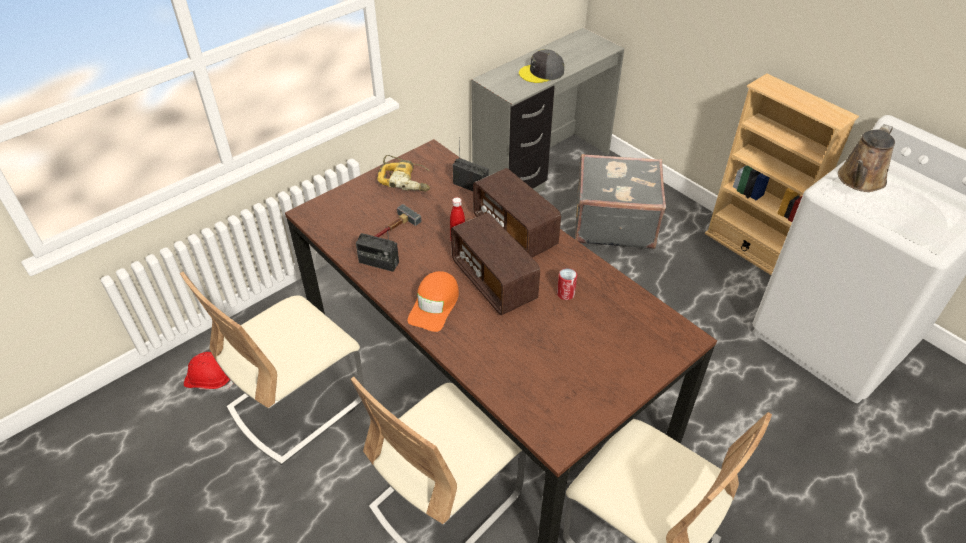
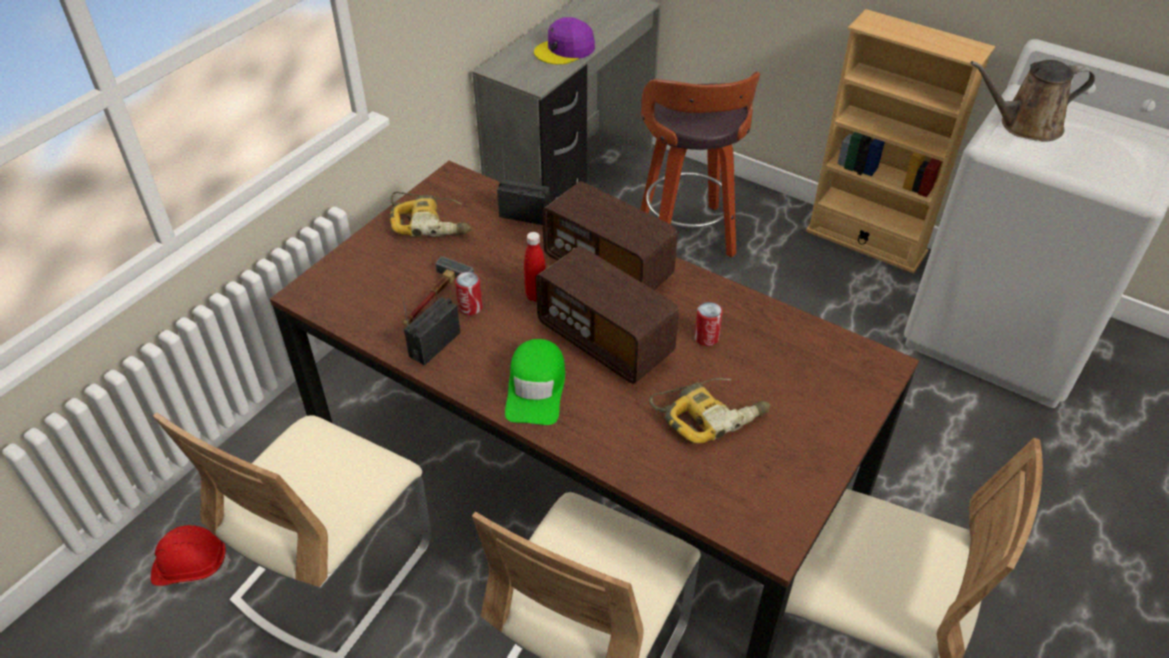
camera: 15 degrees left, 0 degrees up
radio [356,229,399,272] -> radio turned 120 degrees clockwise [402,296,460,365]
orange cap [407,271,459,332] -> green cap [505,339,565,425]
grey cap [519,49,564,83] -> purple cap [534,17,595,65]
grey suitcase [575,154,666,249] -> stool [640,71,760,257]
brown watering can [838,124,895,192] -> brown watering can turned 60 degrees clockwise [971,60,1095,141]
none -> can [455,272,482,315]
none -> power drill [649,378,771,444]

